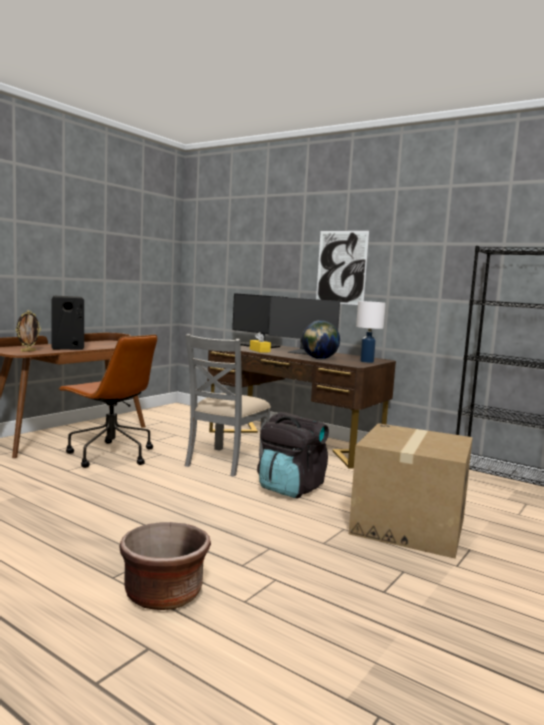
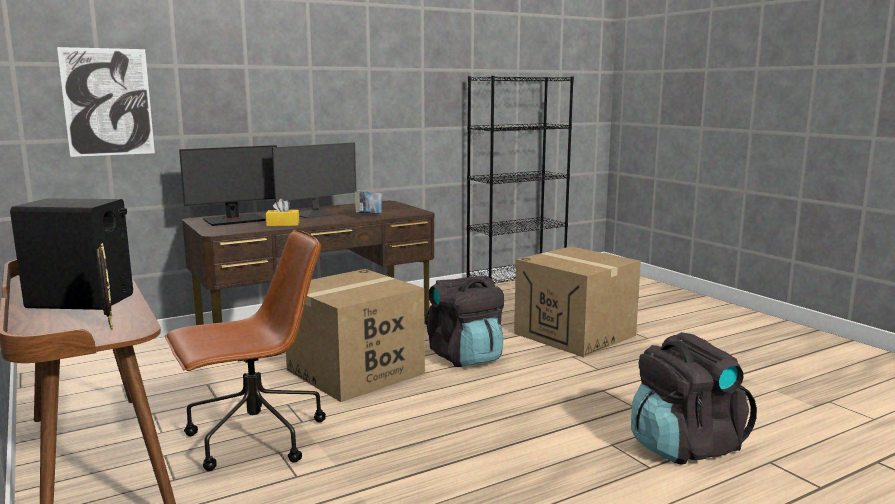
camera: 65 degrees left, 5 degrees up
brown planter [119,522,211,610] -> black backpack [631,332,757,465]
grey chair [185,334,271,477] -> cardboard box [286,269,425,402]
globe [302,320,340,359] -> book [355,191,382,214]
picture [316,231,369,305] -> picture moved to [57,47,155,157]
white table lamp [356,301,386,363] -> none

